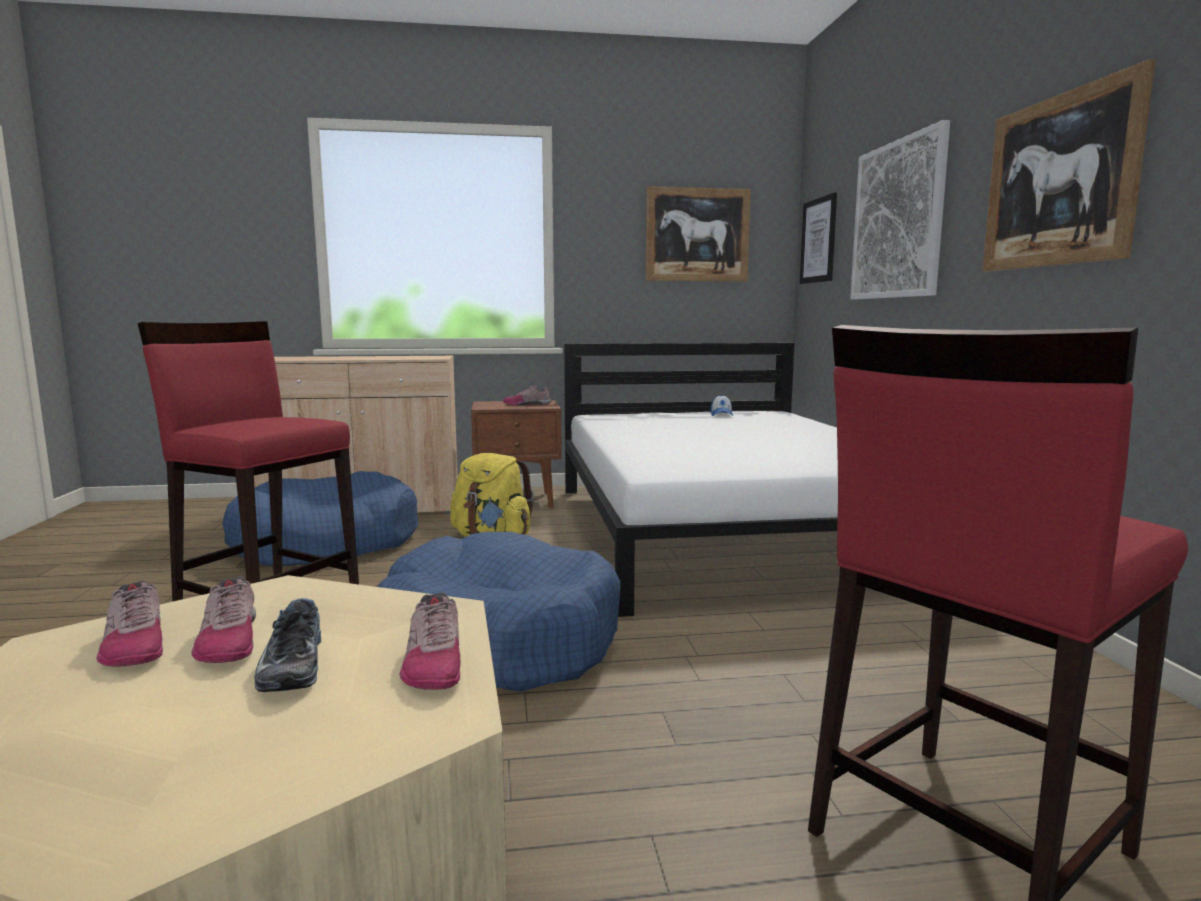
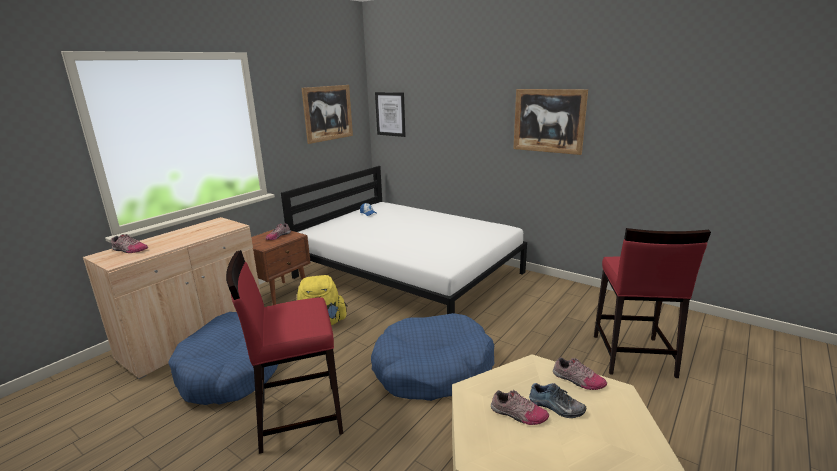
camera: 45 degrees left, 10 degrees up
shoe [96,580,163,667] -> shoe moved to [111,234,148,253]
picture [850,120,950,299] -> none

